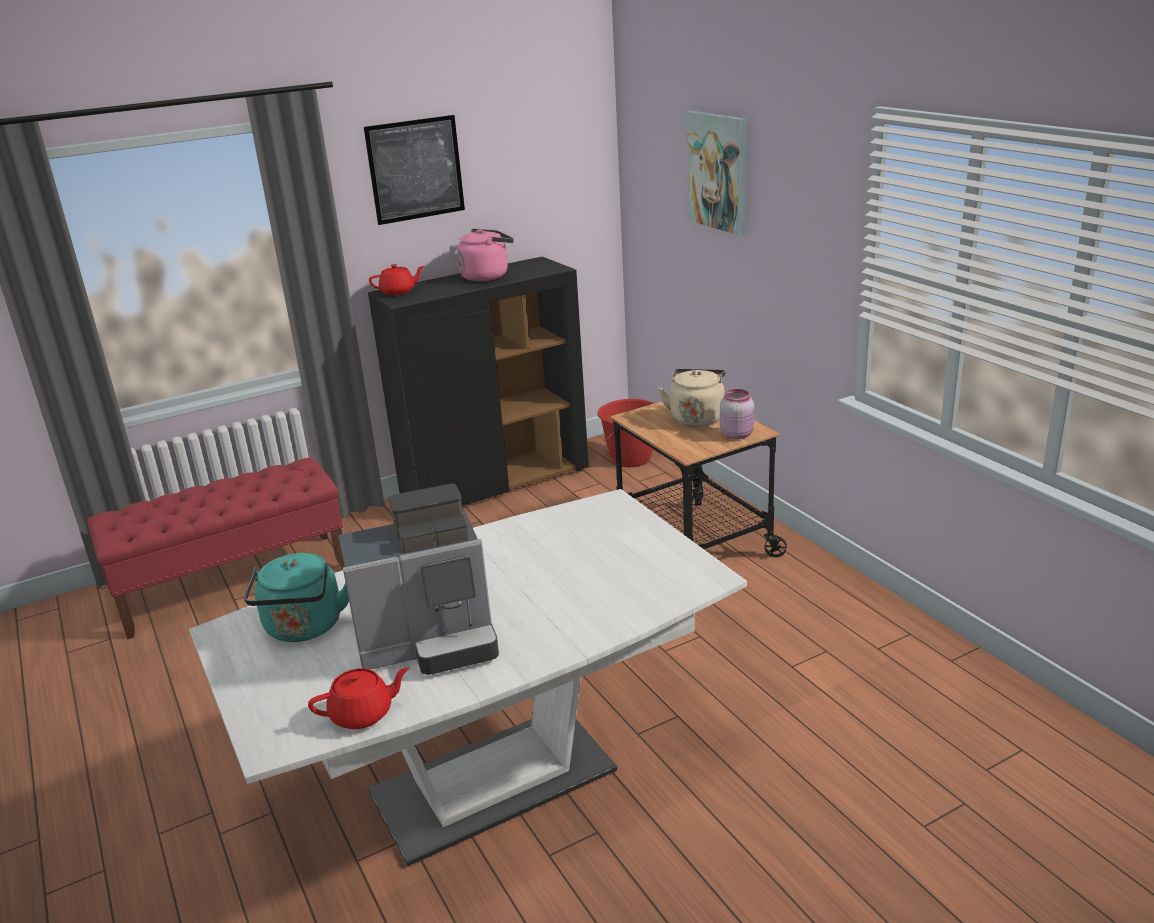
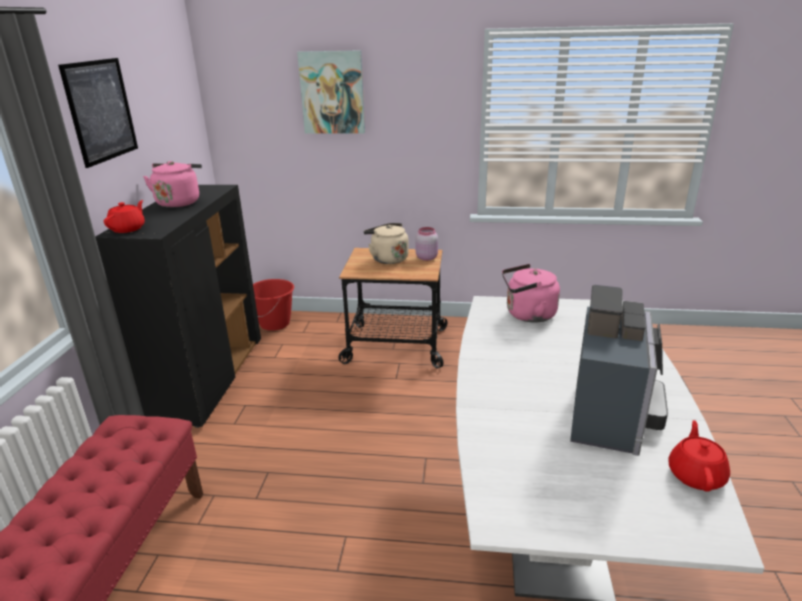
camera: 55 degrees left, 0 degrees up
turquoise kettle [244,553,349,642] -> none
none -> pink kettle [502,264,560,323]

